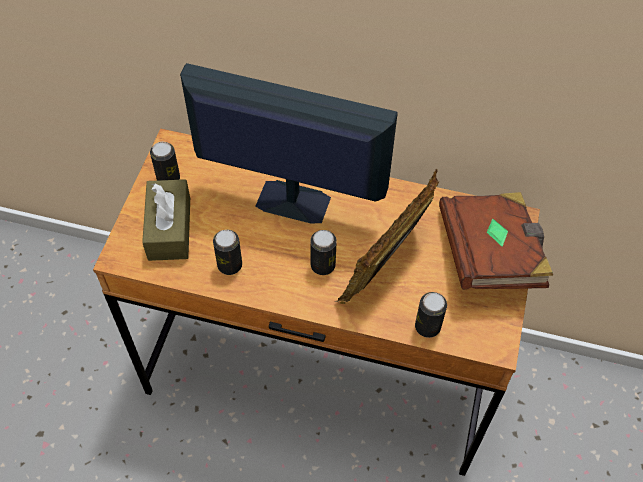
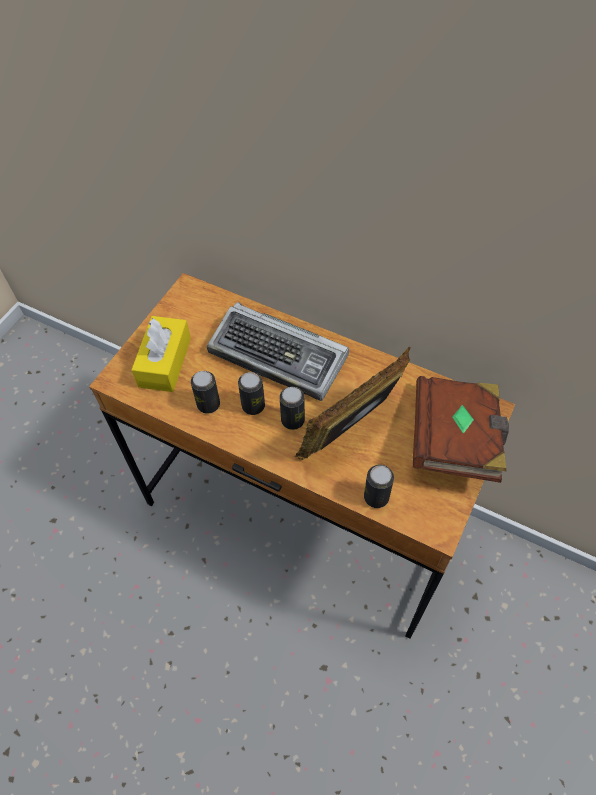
camera: 15 degrees right, 0 degrees up
brown tissue box [142,179,190,261] -> yellow tissue box [132,316,191,392]
can [150,142,180,181] -> can moved to [238,372,265,415]
monitor [180,63,398,223] -> keyboard [207,302,349,401]

